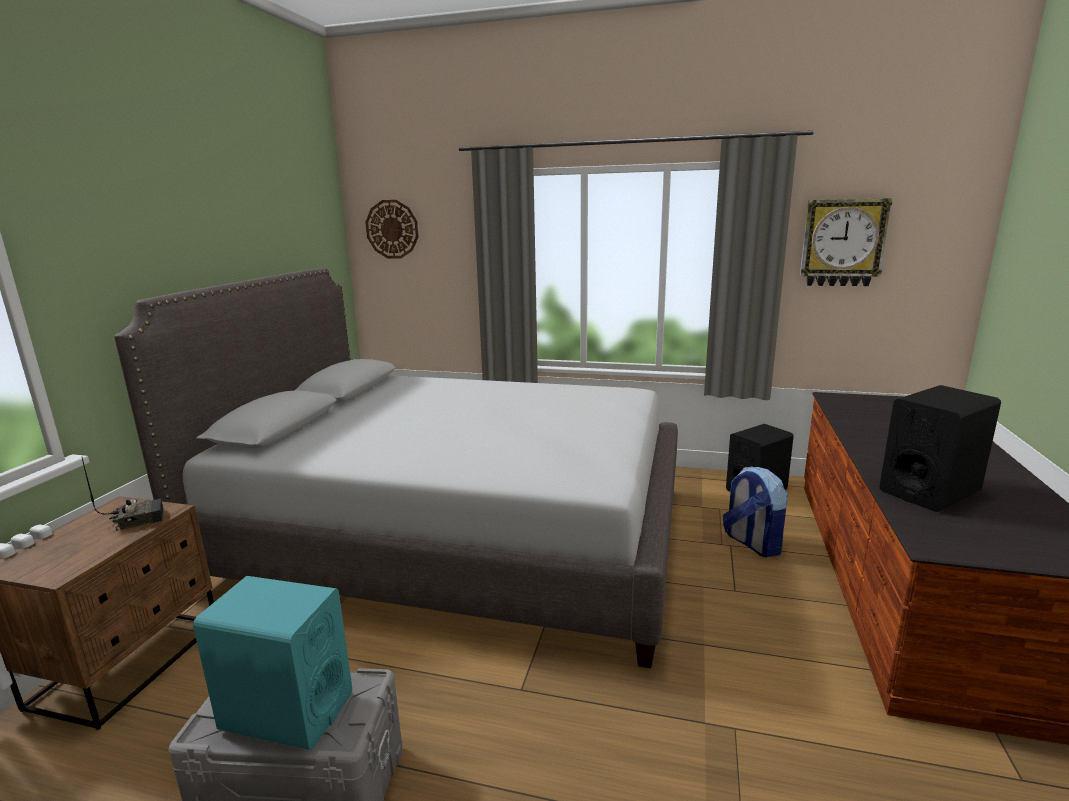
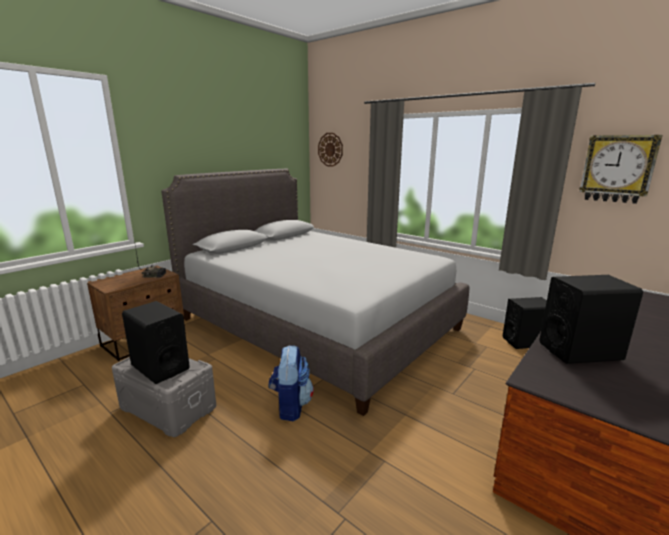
camera: 25 degrees right, 0 degrees up
turquoise speaker [193,576,352,750] -> black speaker [122,301,190,384]
backpack [723,466,788,557] -> backpack moved to [268,345,314,421]

